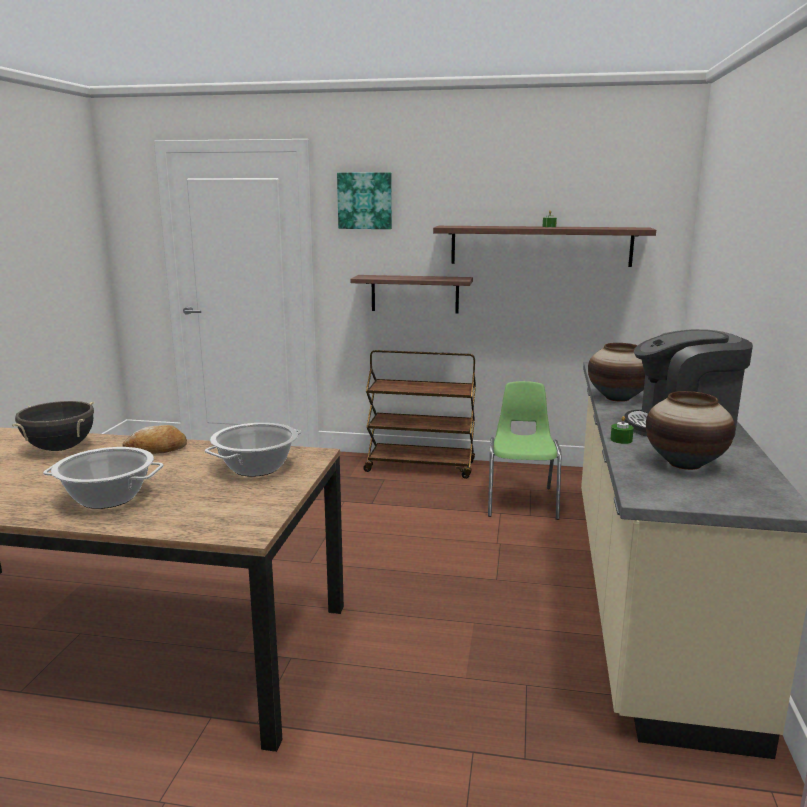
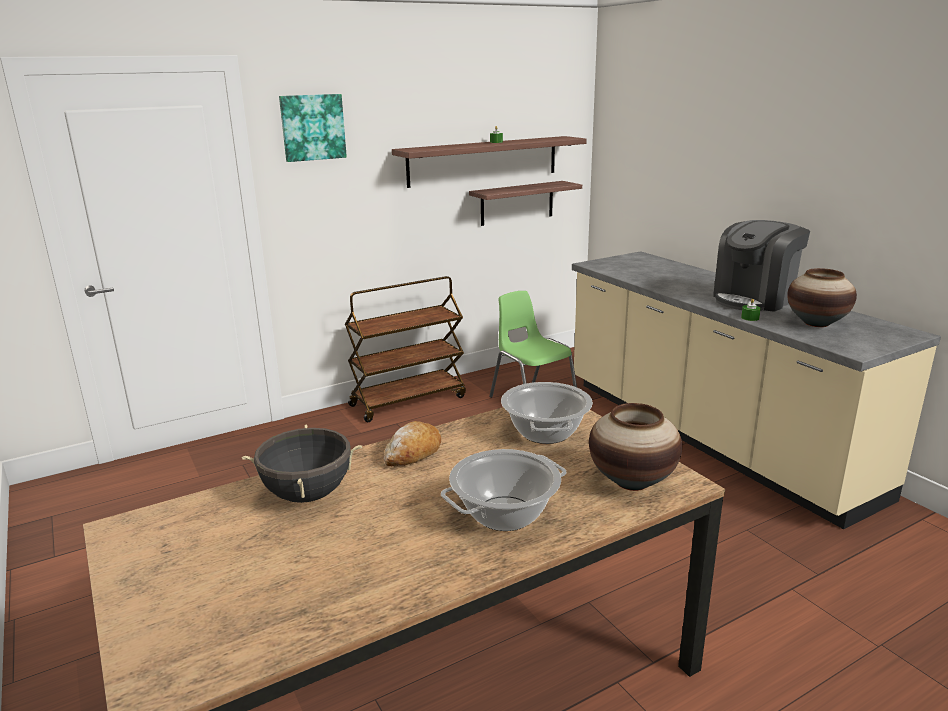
camera: 40 degrees left, 5 degrees up
shelf [350,275,473,314] -> shelf moved to [469,181,582,226]
vase [588,343,645,402] -> vase moved to [589,403,682,491]

